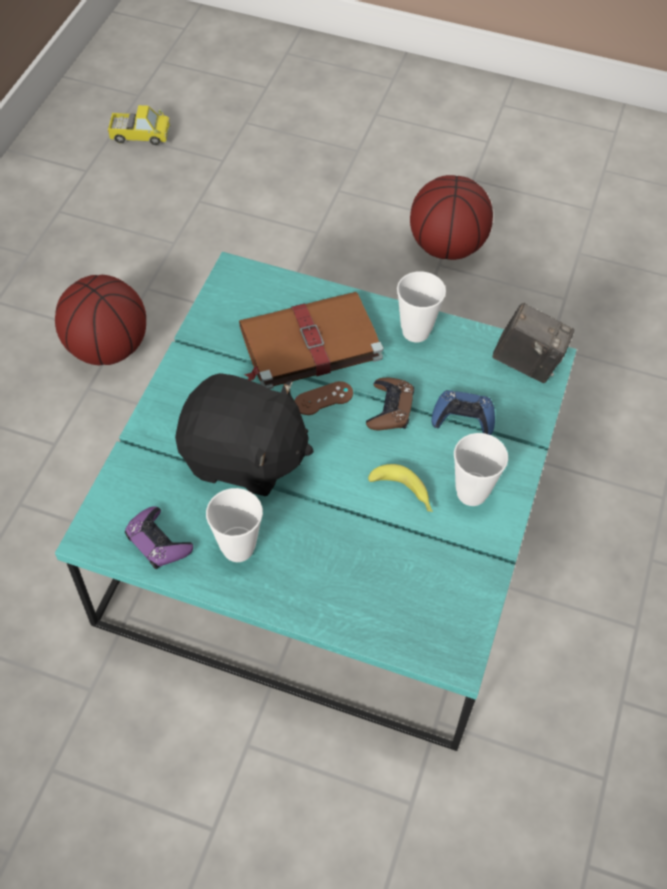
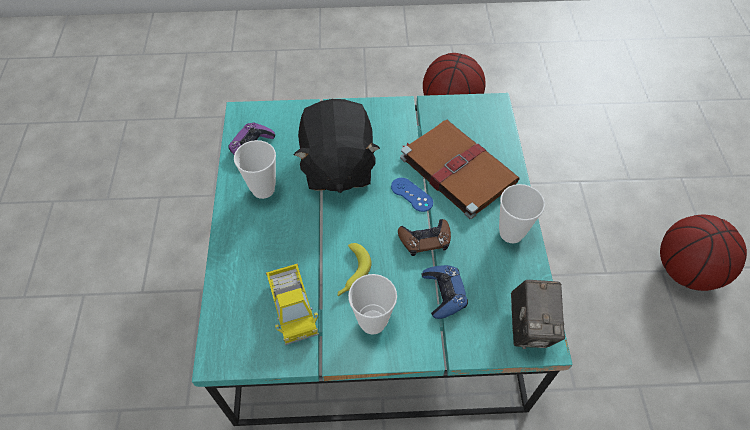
camera: 70 degrees right, 0 degrees up
toy truck [107,105,170,145] -> toy truck moved to [266,263,319,345]
brown game controller [295,381,353,415] -> blue game controller [391,178,433,212]

